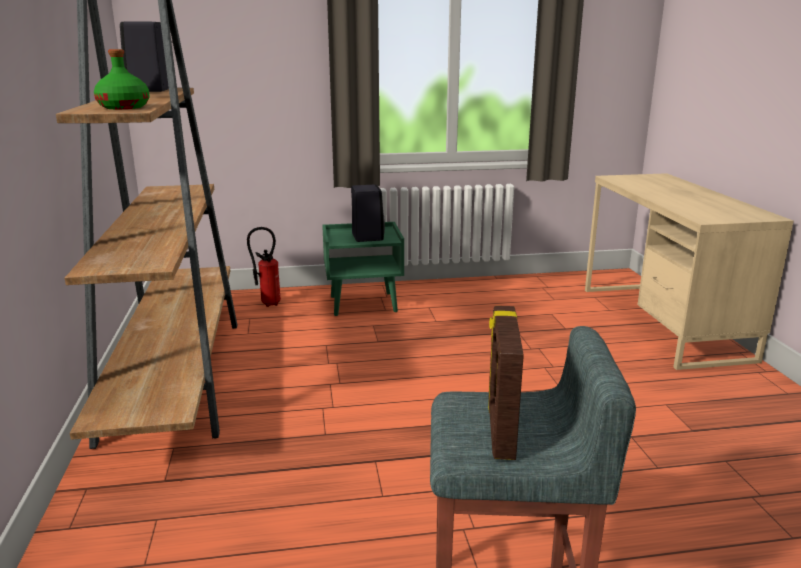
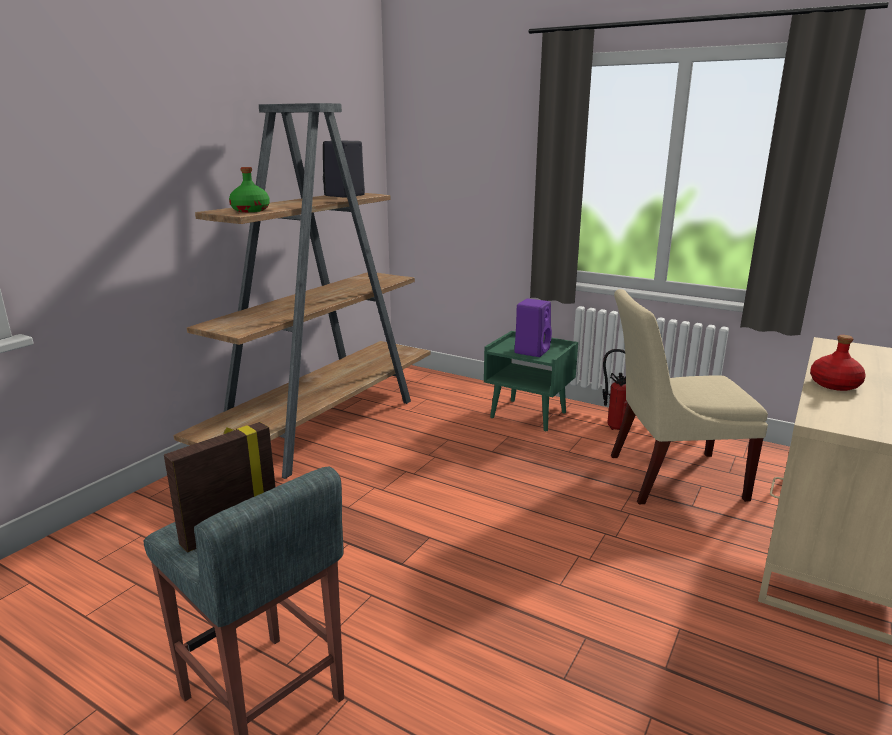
camera: 40 degrees right, 0 degrees up
fire extinguisher [247,227,281,307] -> fire extinguisher moved to [602,349,627,430]
black speaker [351,185,385,242] -> purple speaker [514,299,552,357]
none -> beige chair [611,289,768,504]
none -> red bottle [810,335,866,391]

